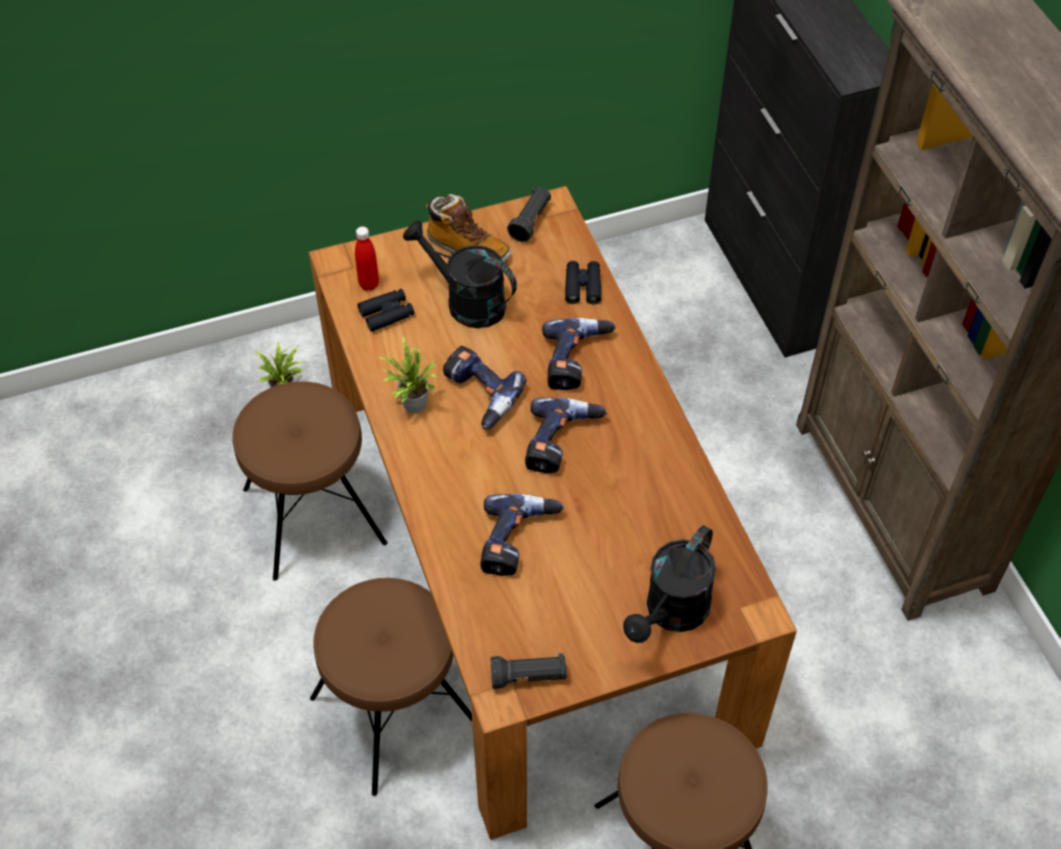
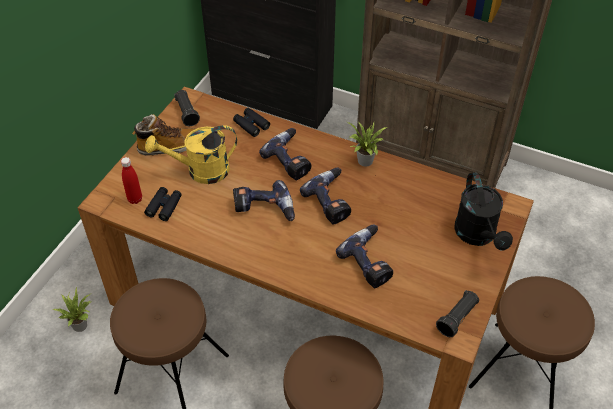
camera: 45 degrees left, 5 degrees down
potted plant [378,335,438,413] -> potted plant moved to [347,122,387,166]
black watering can [403,220,517,328] -> yellow watering can [145,125,237,184]

